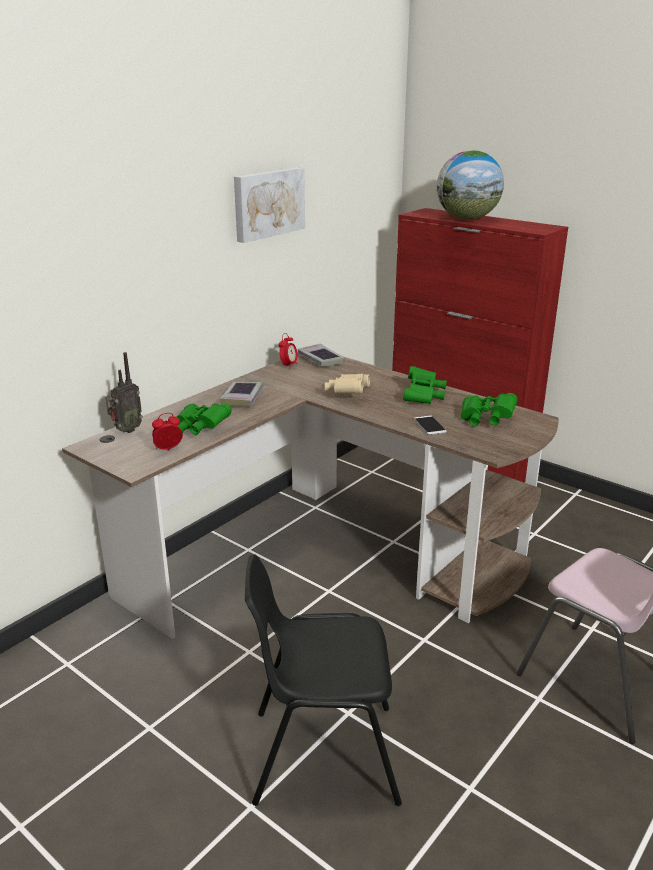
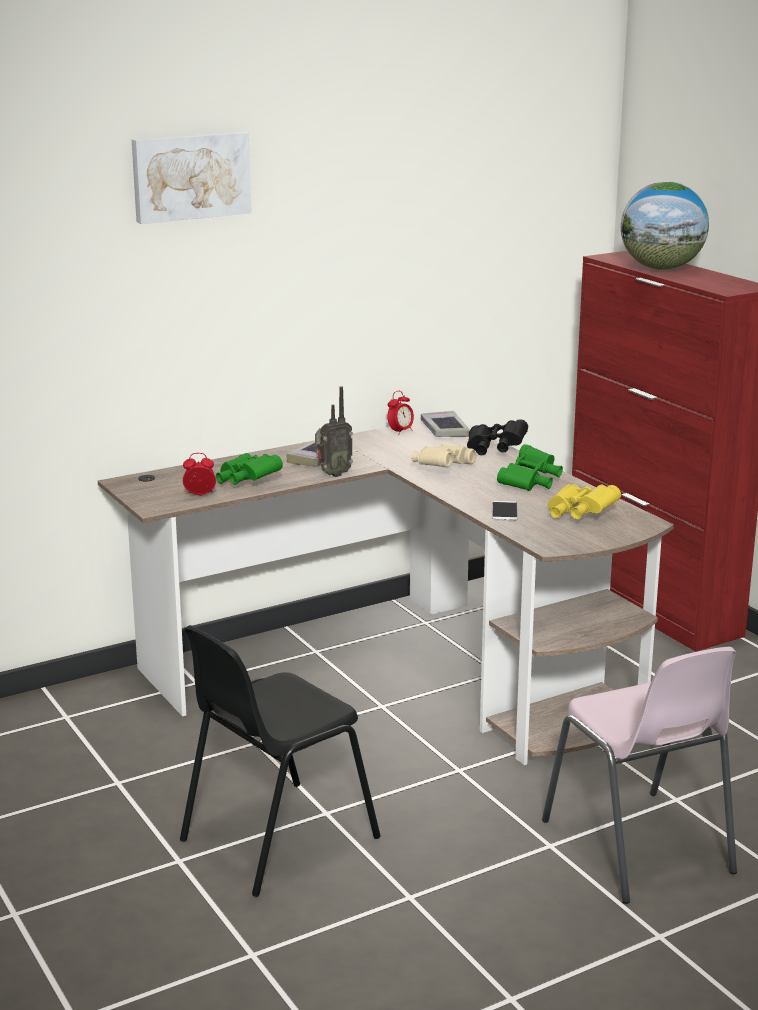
camera: 20 degrees right, 5 degrees down
radio [106,352,143,433] -> radio moved to [315,386,353,477]
picture [234,167,305,243] -> picture moved to [132,132,251,224]
black chair [245,554,402,806] -> black chair turned 60 degrees counterclockwise [180,625,380,897]
green binoculars [461,393,517,426] -> yellow binoculars [548,484,621,519]
none -> black binoculars [467,419,528,455]

